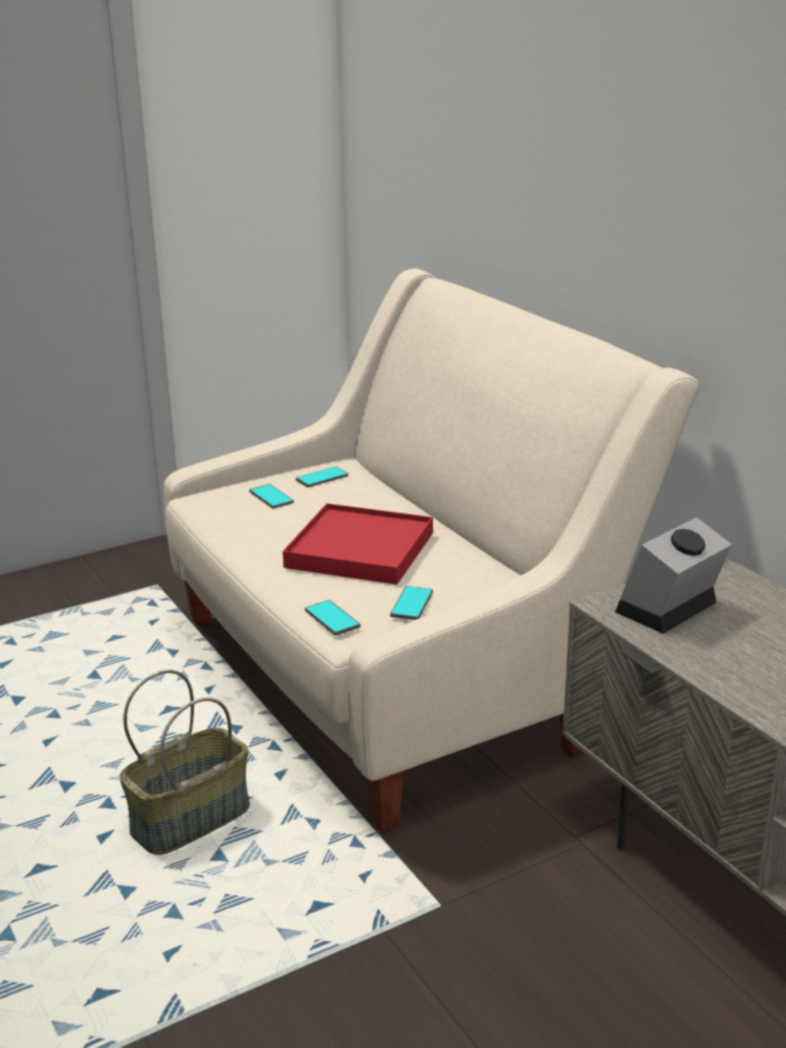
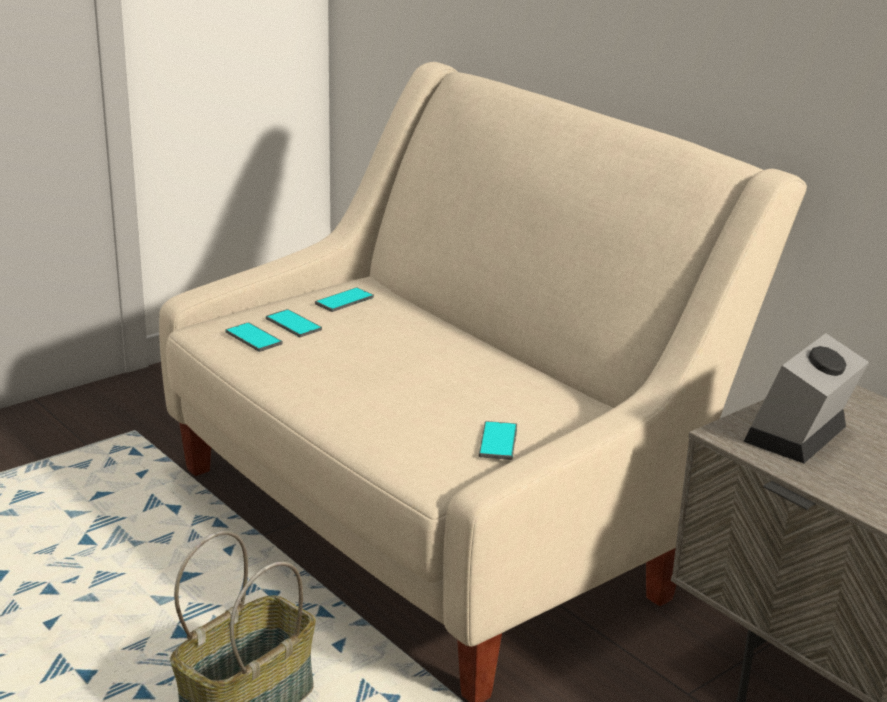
camera: 10 degrees left, 0 degrees up
red tray [283,503,433,585] -> none
phone [305,600,361,635] -> phone moved to [226,322,283,352]

